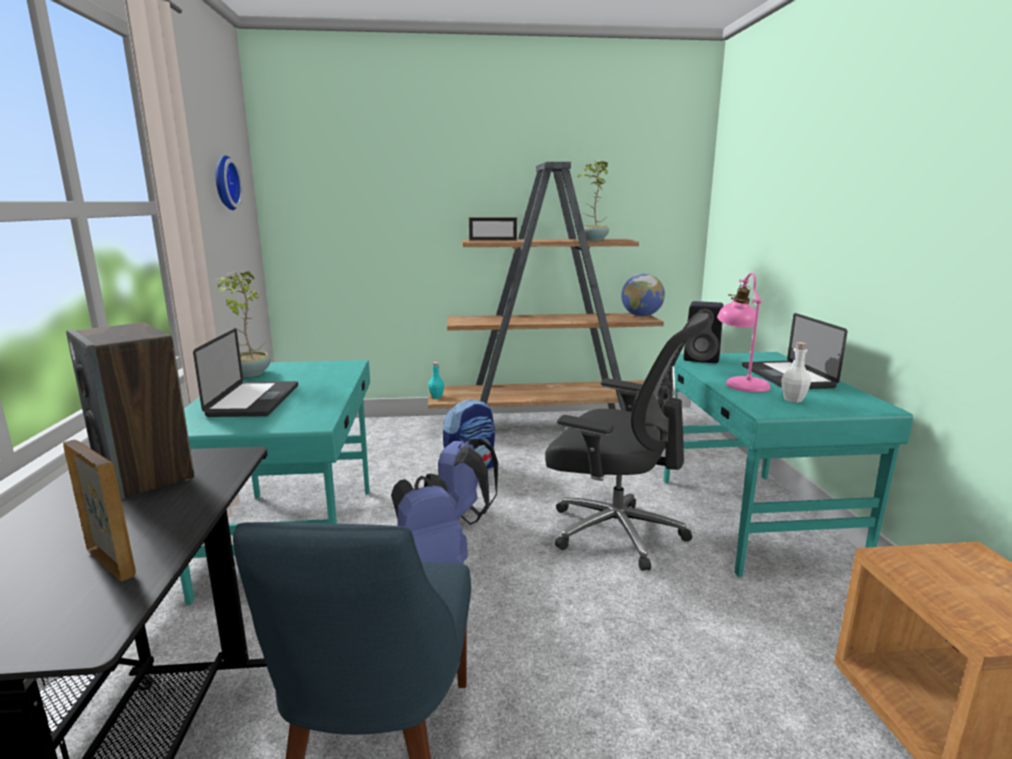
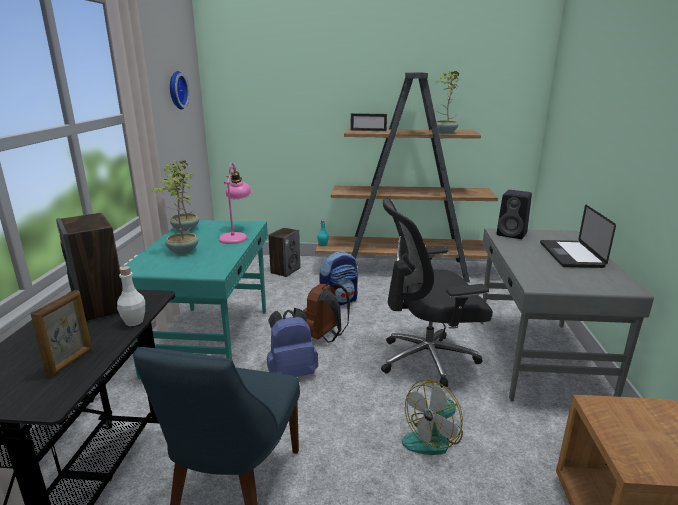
camera: 10 degrees right, 5 degrees up
picture frame [63,439,136,582] -> picture frame turned 60 degrees clockwise [31,290,92,377]
laptop [193,328,298,417] -> potted plant [151,173,198,254]
blue backpack [438,438,498,525] -> brown backpack [303,283,350,343]
office chair [545,312,710,571] -> office chair turned 135 degrees clockwise [381,198,493,387]
globe [621,274,665,317] -> none
turquoise desk [664,352,913,577] -> grey desk [480,228,654,402]
pink table lamp [717,273,771,392] -> pink table lamp moved to [219,163,252,244]
white bottle [781,342,811,403] -> white bottle moved to [117,266,145,326]
none -> speaker [268,228,300,277]
none -> fan [402,380,463,455]

